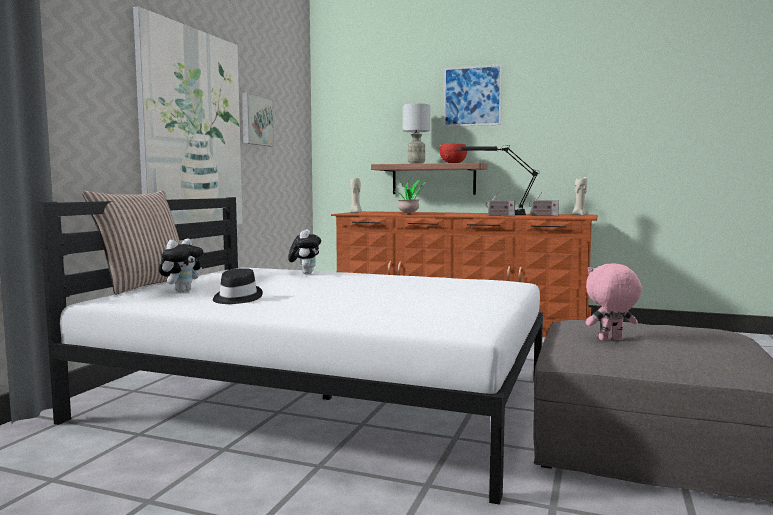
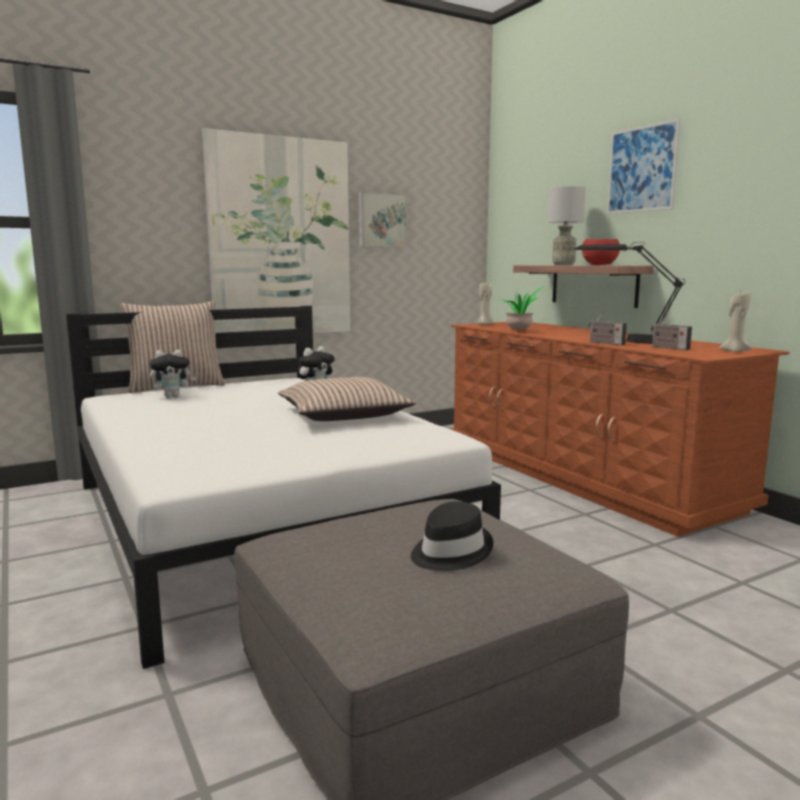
camera: 40 degrees right, 5 degrees up
black hat [213,268,263,304] -> black hat moved to [411,501,493,571]
pink plush toy [586,263,642,341] -> none
none -> pillow [278,377,416,421]

